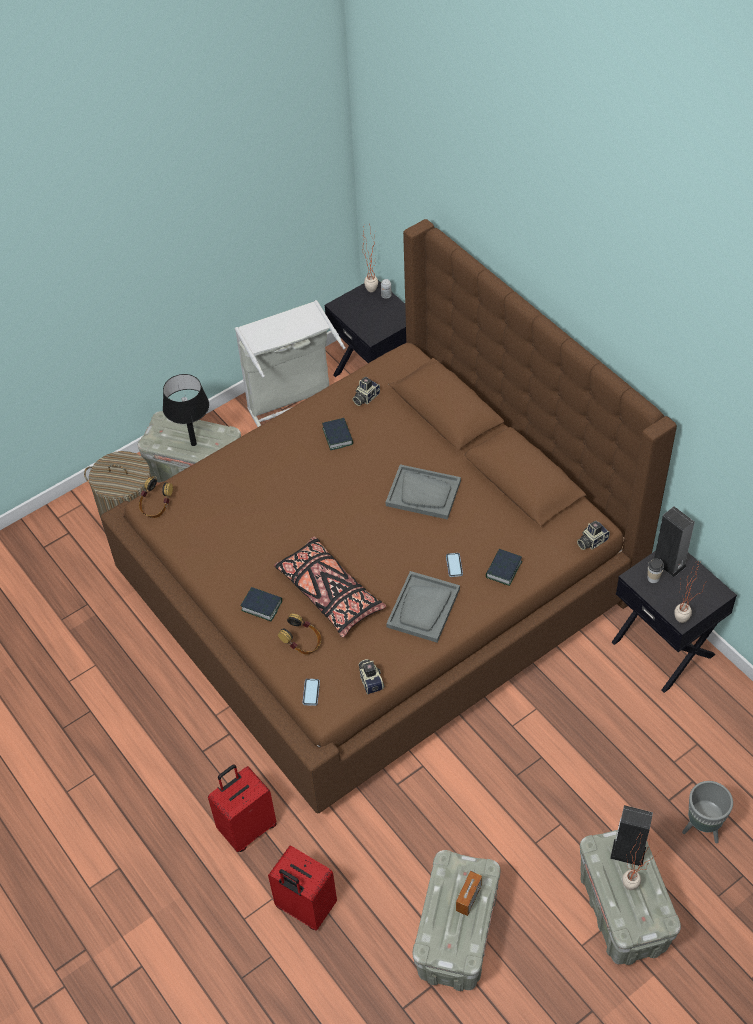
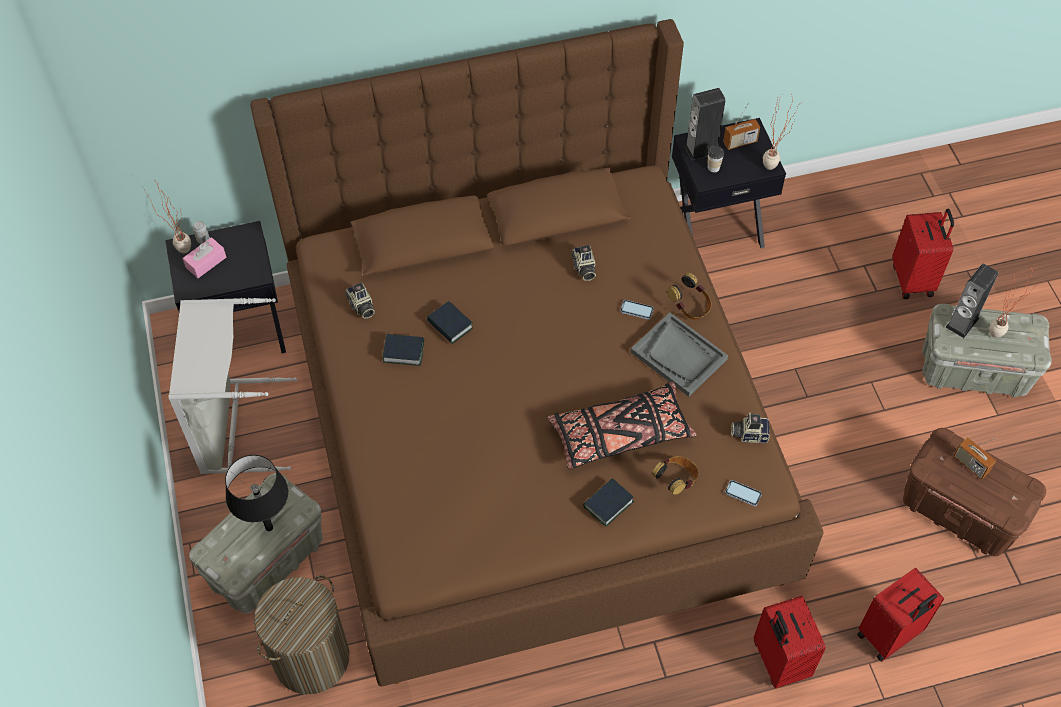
camera: 70 degrees left, 5 degrees up
headphones [139,477,173,518] -> headphones moved to [667,273,712,320]
grey tray [386,464,461,520] -> none
grey storage box [412,850,501,991] -> brown storage box [903,428,1046,556]
book [486,549,522,586] -> book moved to [427,301,473,344]
camera [577,521,610,550] -> camera moved to [571,245,596,281]
grey planter [682,781,733,843] -> red suitcase [892,209,954,299]
none -> pink tissue box [182,237,226,278]
none -> radio [723,103,760,150]

